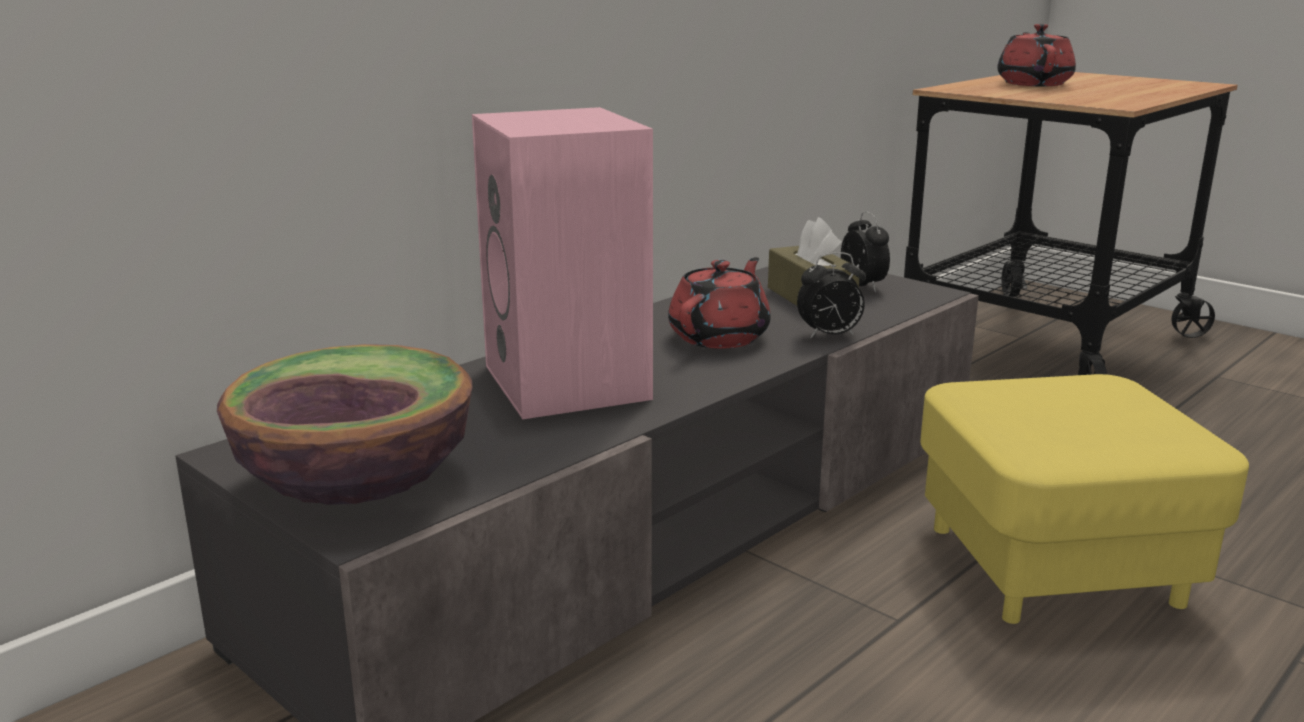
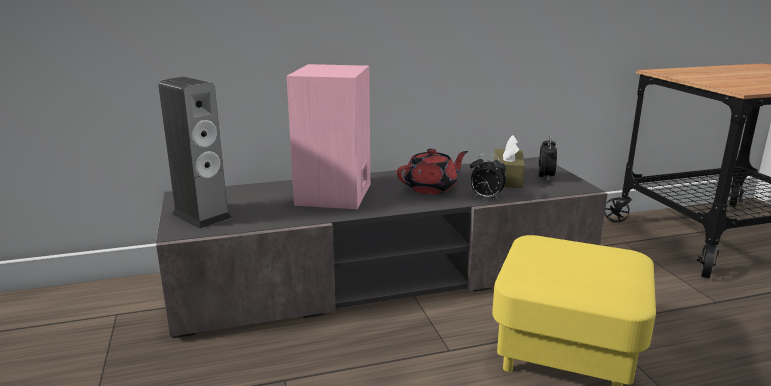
camera: 30 degrees right, 0 degrees up
bowl [217,344,472,505] -> speaker [158,77,232,229]
red teapot [997,24,1076,86] -> none

